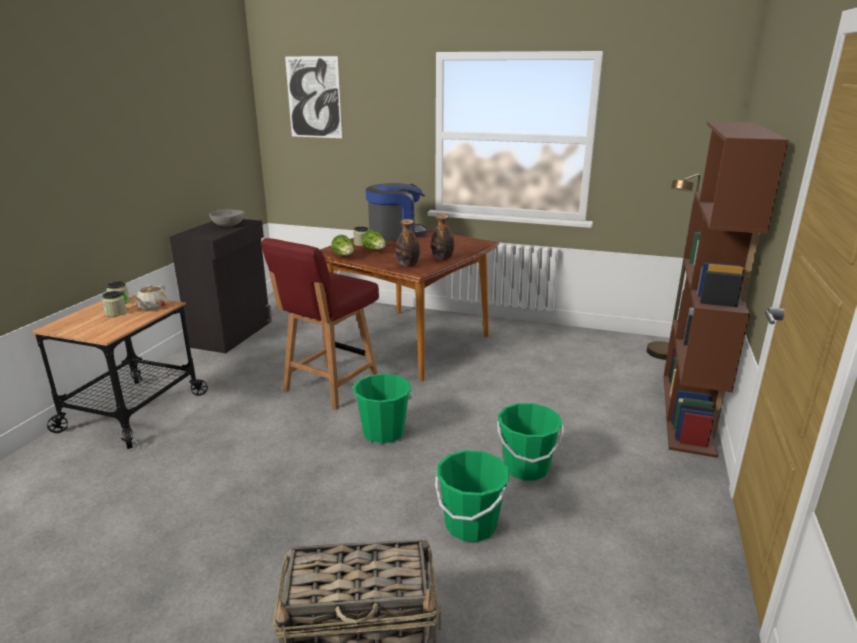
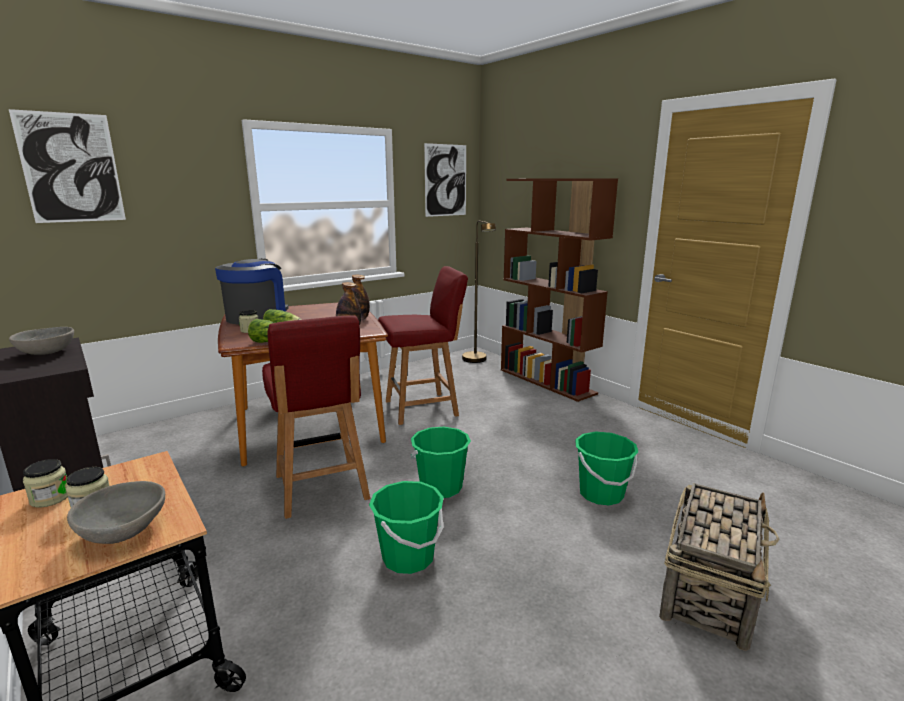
camera: 55 degrees left, 5 degrees down
beige teapot [135,284,168,310] -> none
green bucket [497,403,564,480] -> green bucket moved to [369,481,444,574]
none -> grey bowl [67,481,165,544]
none -> red chair [378,266,468,425]
none -> picture [424,143,466,217]

